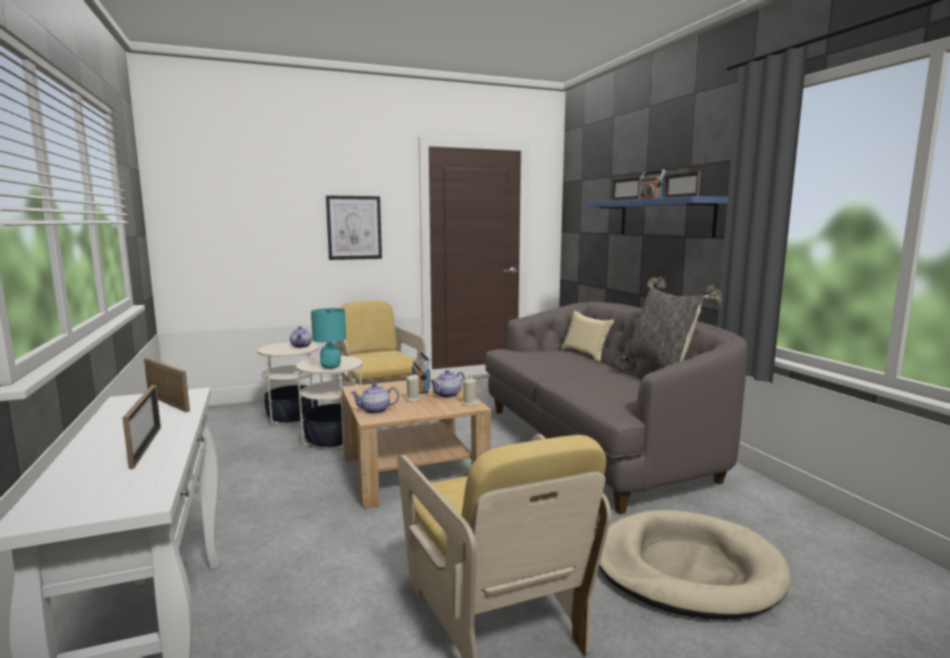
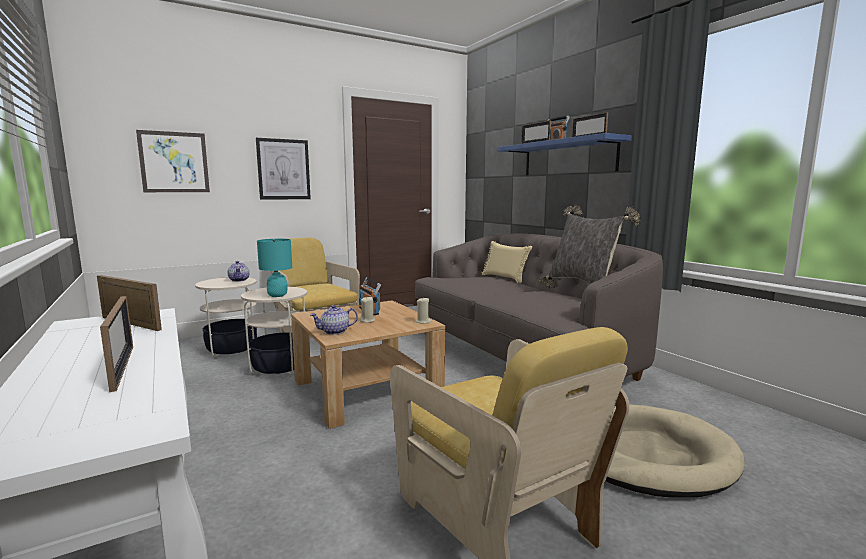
camera: 10 degrees left, 0 degrees up
teapot [430,370,465,398] -> none
none -> picture [136,130,210,192]

